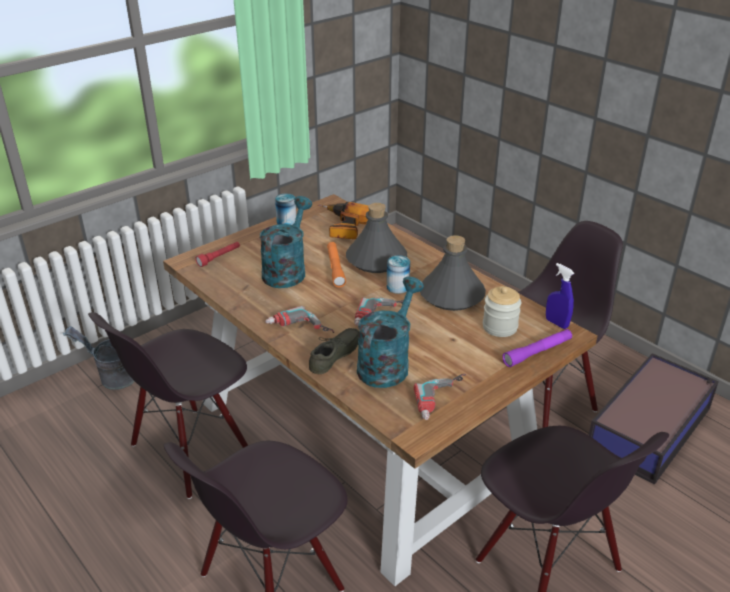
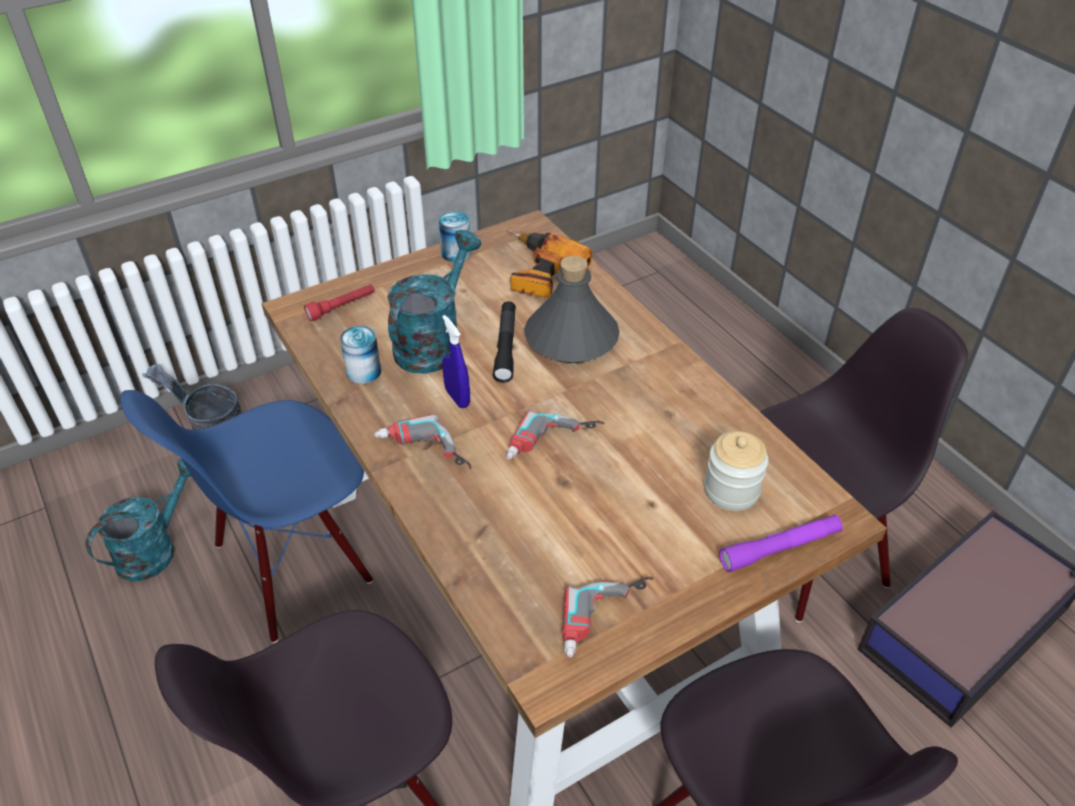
camera: 10 degrees right, 10 degrees up
black chair [88,312,248,499] -> blue chair [120,390,373,643]
grey shoe [309,328,360,374] -> none
orange flashlight [327,242,346,287] -> black flashlight [493,301,516,383]
turquoise watering can [357,277,424,388] -> turquoise watering can moved to [86,458,191,581]
can [387,255,410,294] -> can moved to [340,326,381,384]
grey bottle [420,235,486,311] -> none
blue spray bottle [546,263,575,329] -> blue spray bottle moved to [442,315,470,408]

